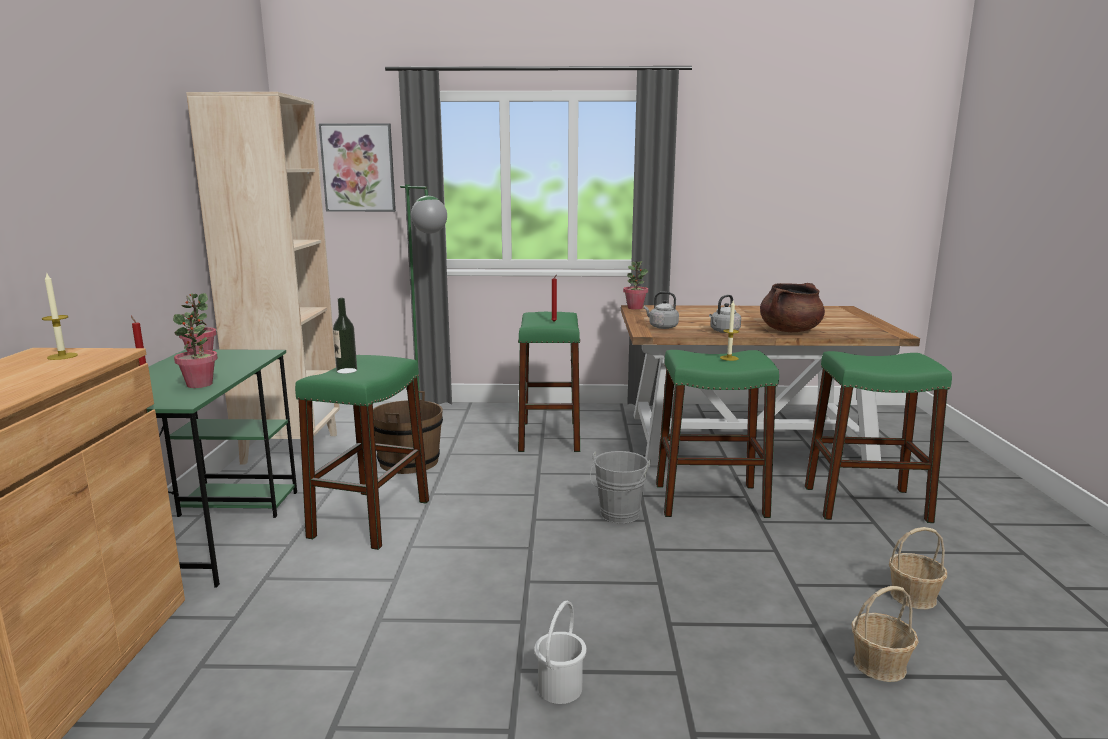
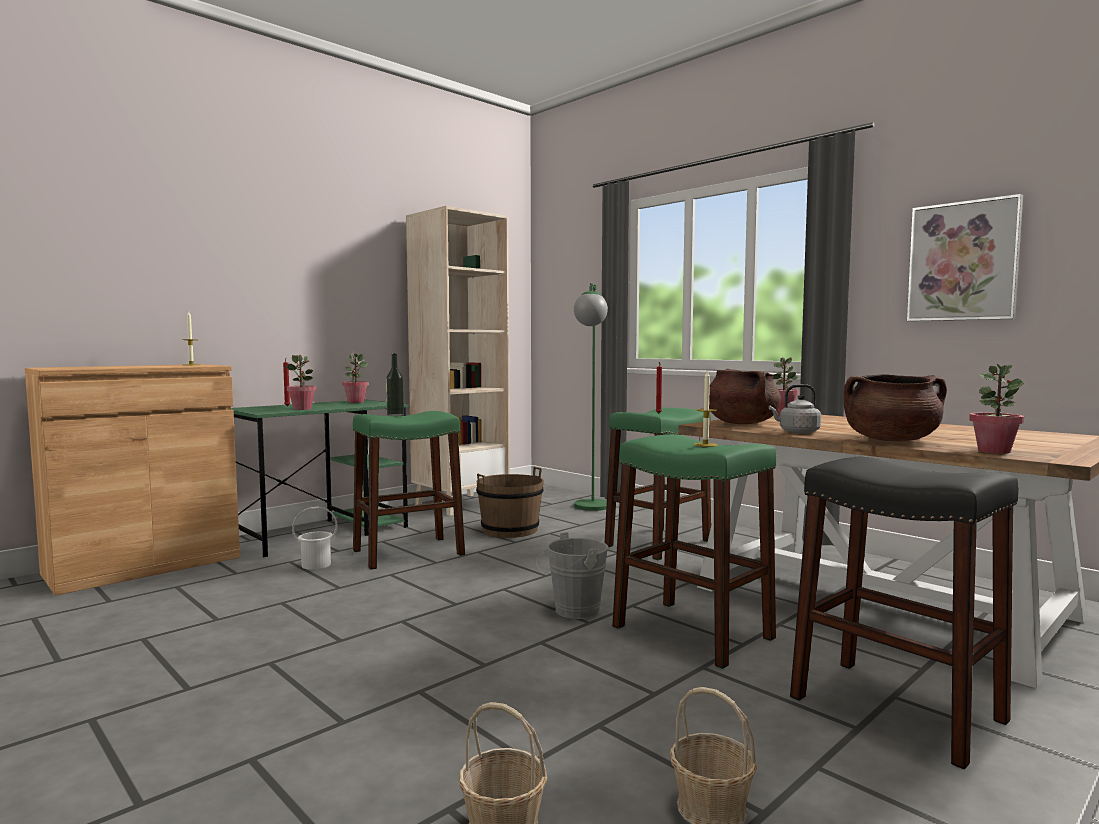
camera: 45 degrees right, 10 degrees down
picture [319,123,396,212] -> picture moved to [907,194,1023,321]
white bucket [534,601,587,704] -> white bucket moved to [292,507,337,570]
grey kettle [644,292,679,329] -> brown cooking pot [709,368,781,424]
green stool [805,351,952,523] -> black stool [790,456,1019,769]
none -> potted plant [969,364,1024,454]

